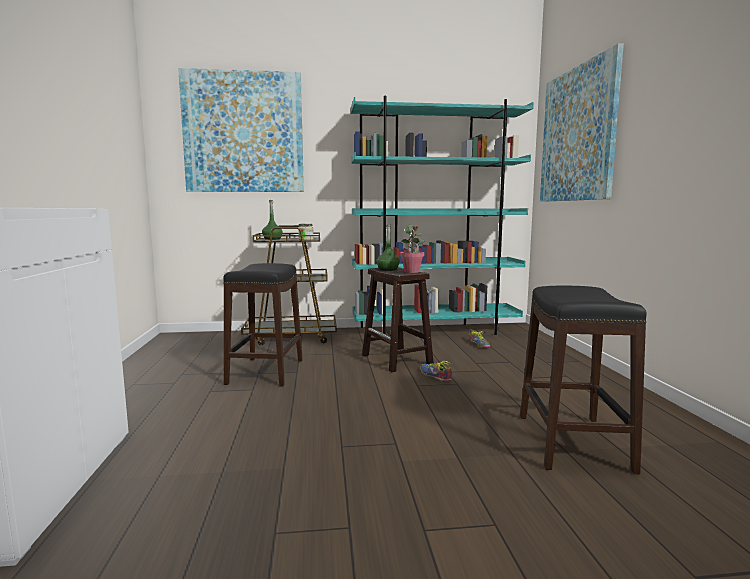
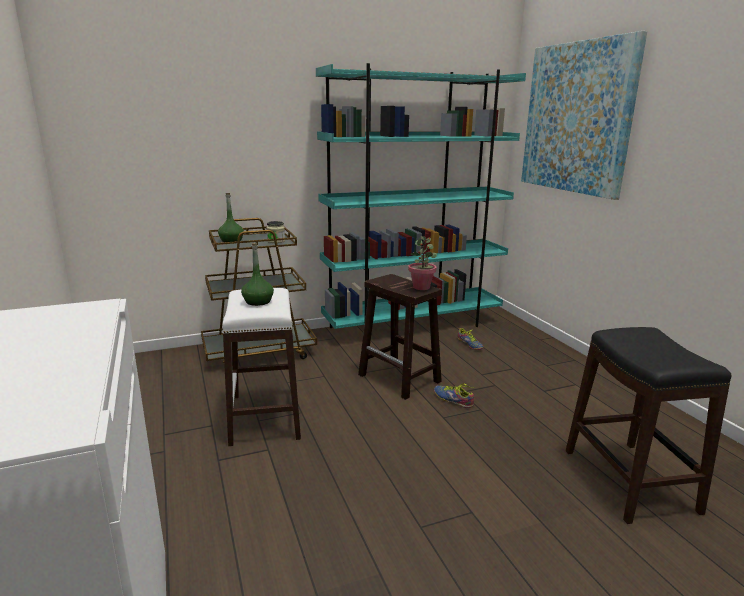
camera: 15 degrees left, 10 degrees up
picture [178,68,304,192] -> none
black stool [223,263,303,387] -> white stool [222,288,301,446]
green bottle [376,224,400,271] -> green bottle moved to [241,243,274,306]

